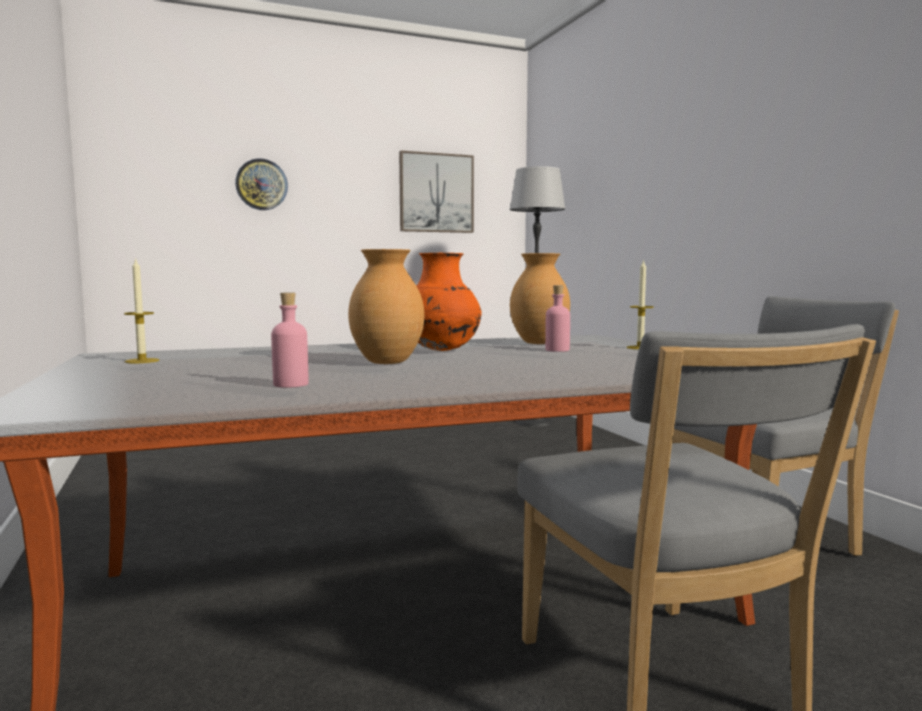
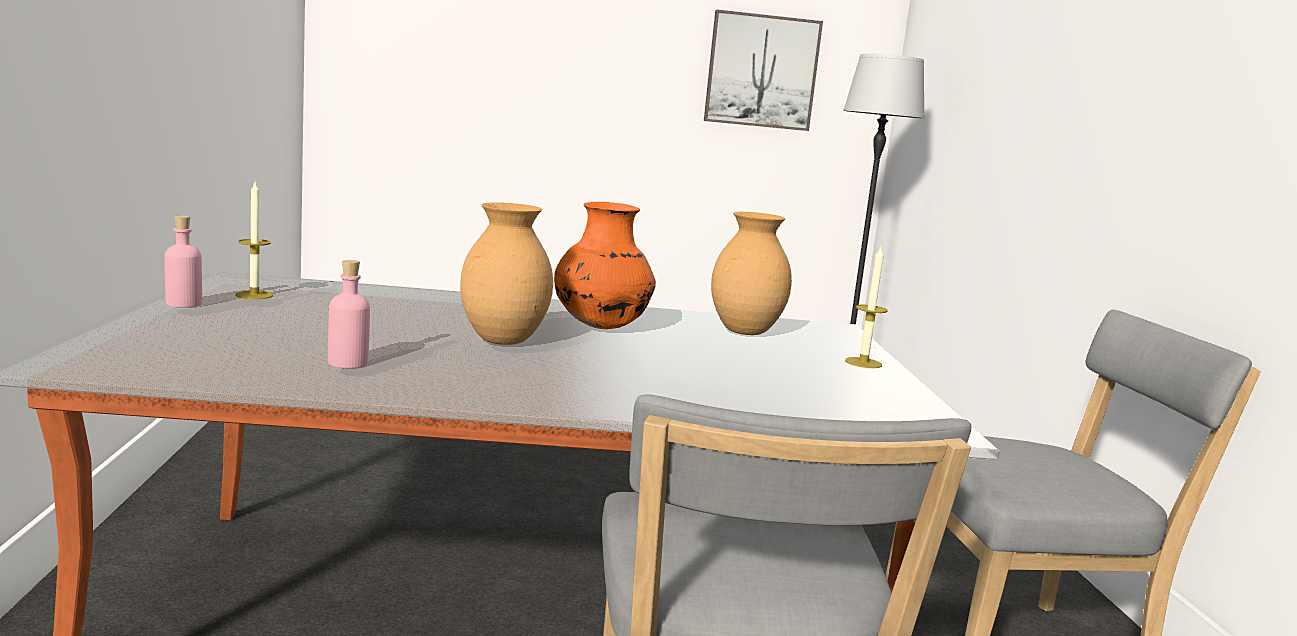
camera: 15 degrees right, 5 degrees up
wall clock [235,158,288,210] -> none
pink bottle [545,285,570,352] -> pink bottle moved to [164,216,202,308]

